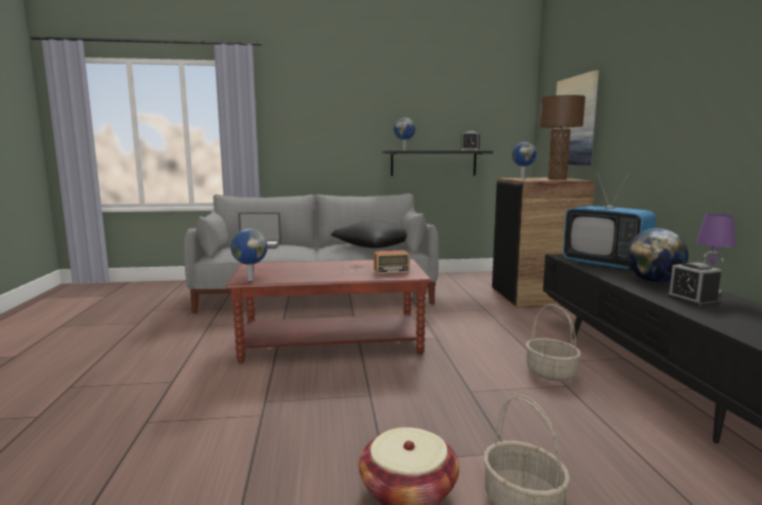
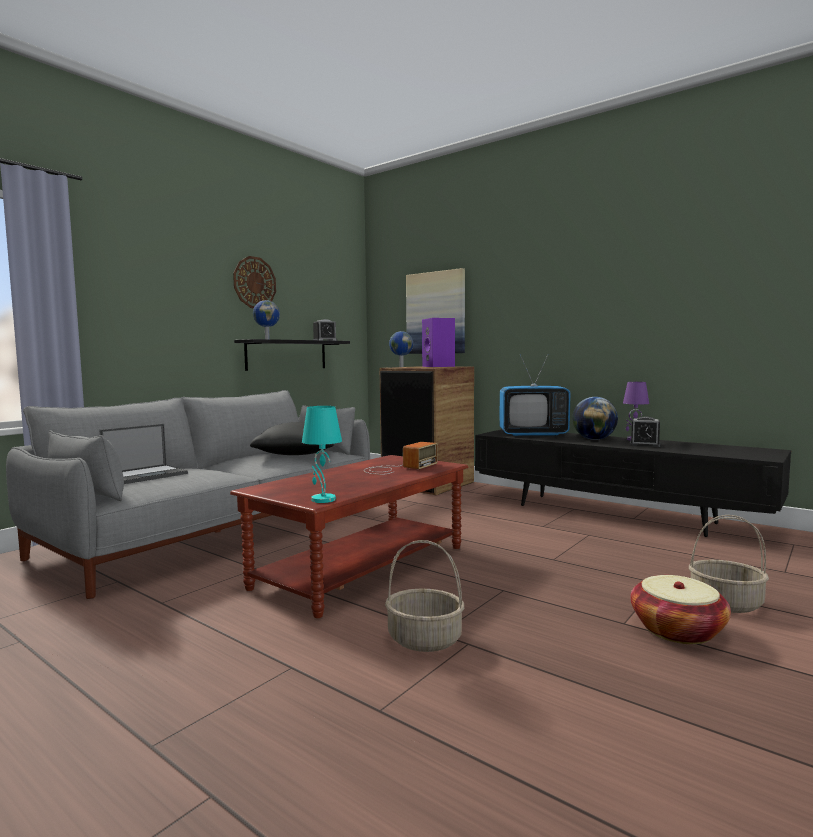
camera: 45 degrees left, 5 degrees down
globe [231,229,268,281] -> turquoise table lamp [302,406,342,503]
basket [526,304,581,382] -> basket moved to [385,540,464,652]
brown table lamp [540,95,585,180] -> purple speaker [422,318,455,367]
none -> wall clock [233,256,276,308]

